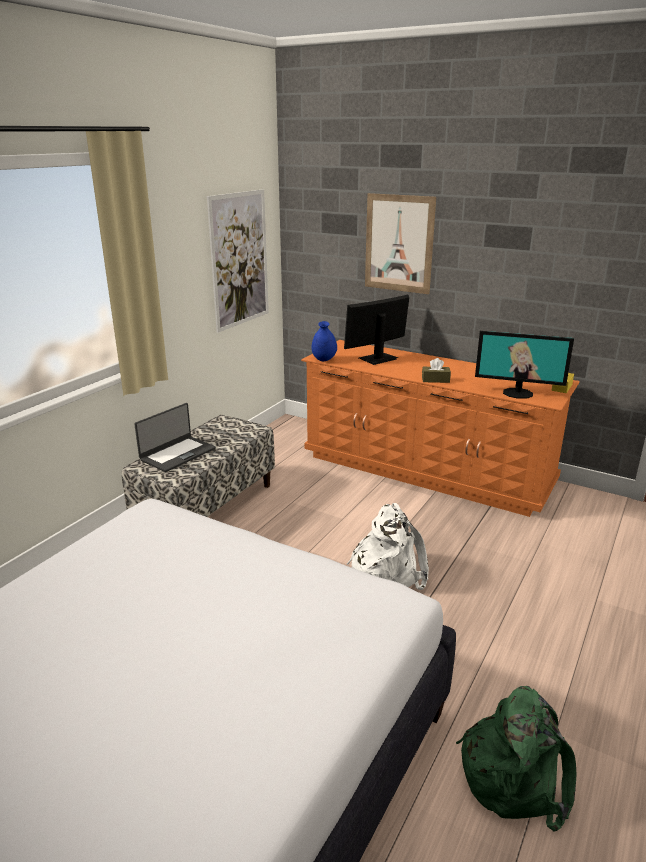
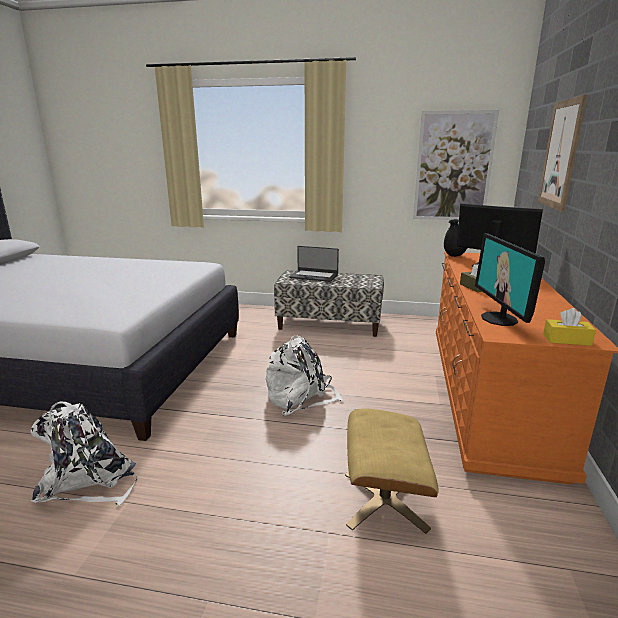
camera: 70 degrees right, 5 degrees down
blue vase [311,321,337,361] -> black vase [444,219,467,257]
green backpack [456,686,576,832] -> white backpack [31,401,137,505]
none -> beige ottoman [345,408,439,534]

